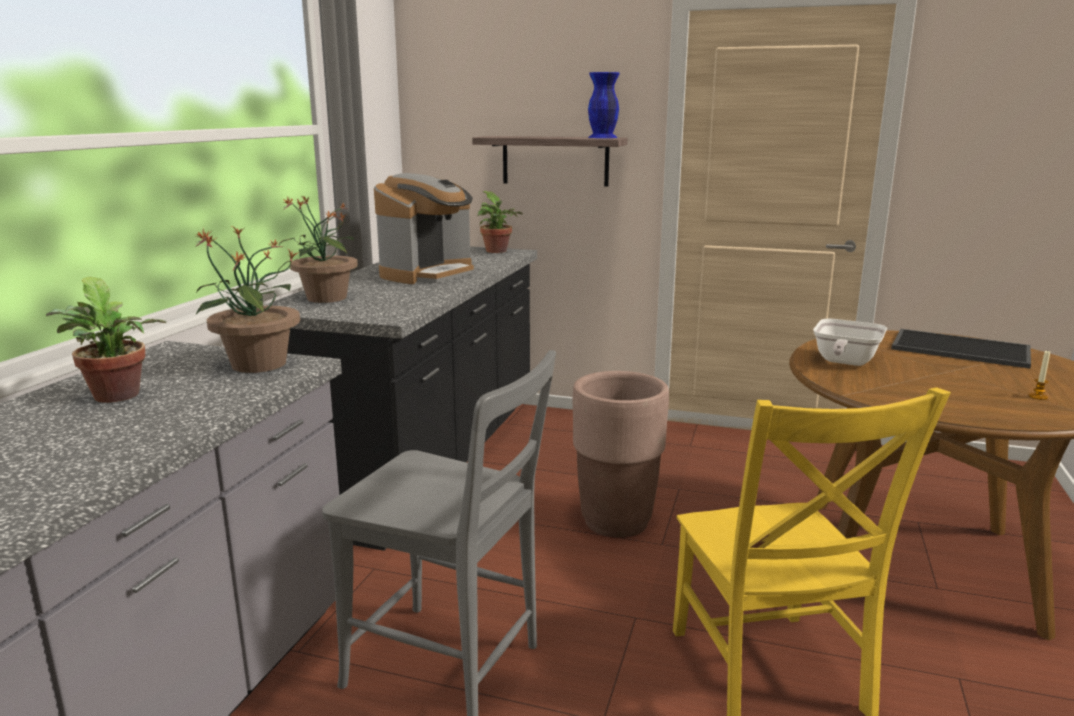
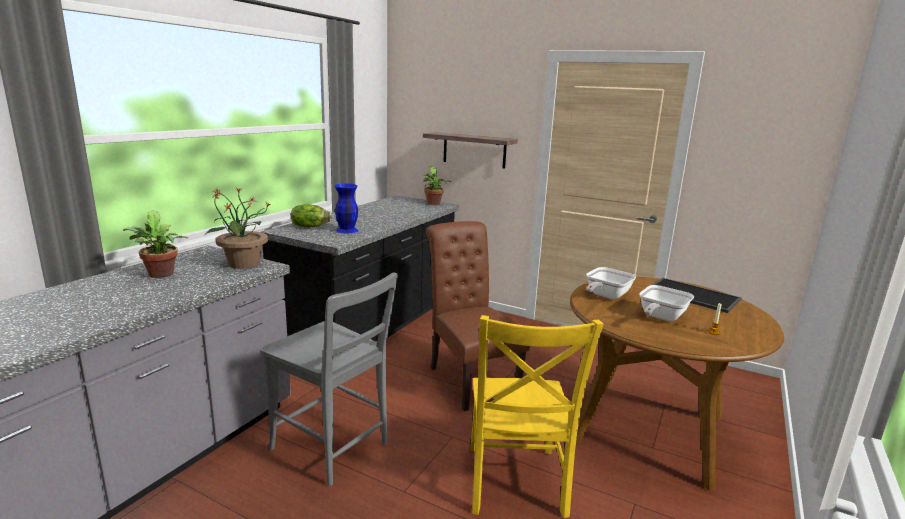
camera: 10 degrees right, 0 degrees up
potted plant [278,196,358,303] -> lettuce [291,204,332,227]
coffee machine [374,173,474,284] -> none
brown planter [573,371,669,538] -> brown chair [426,221,530,411]
blue vase [588,72,620,138] -> blue vase moved to [335,184,358,233]
none -> frying pan [639,285,694,322]

